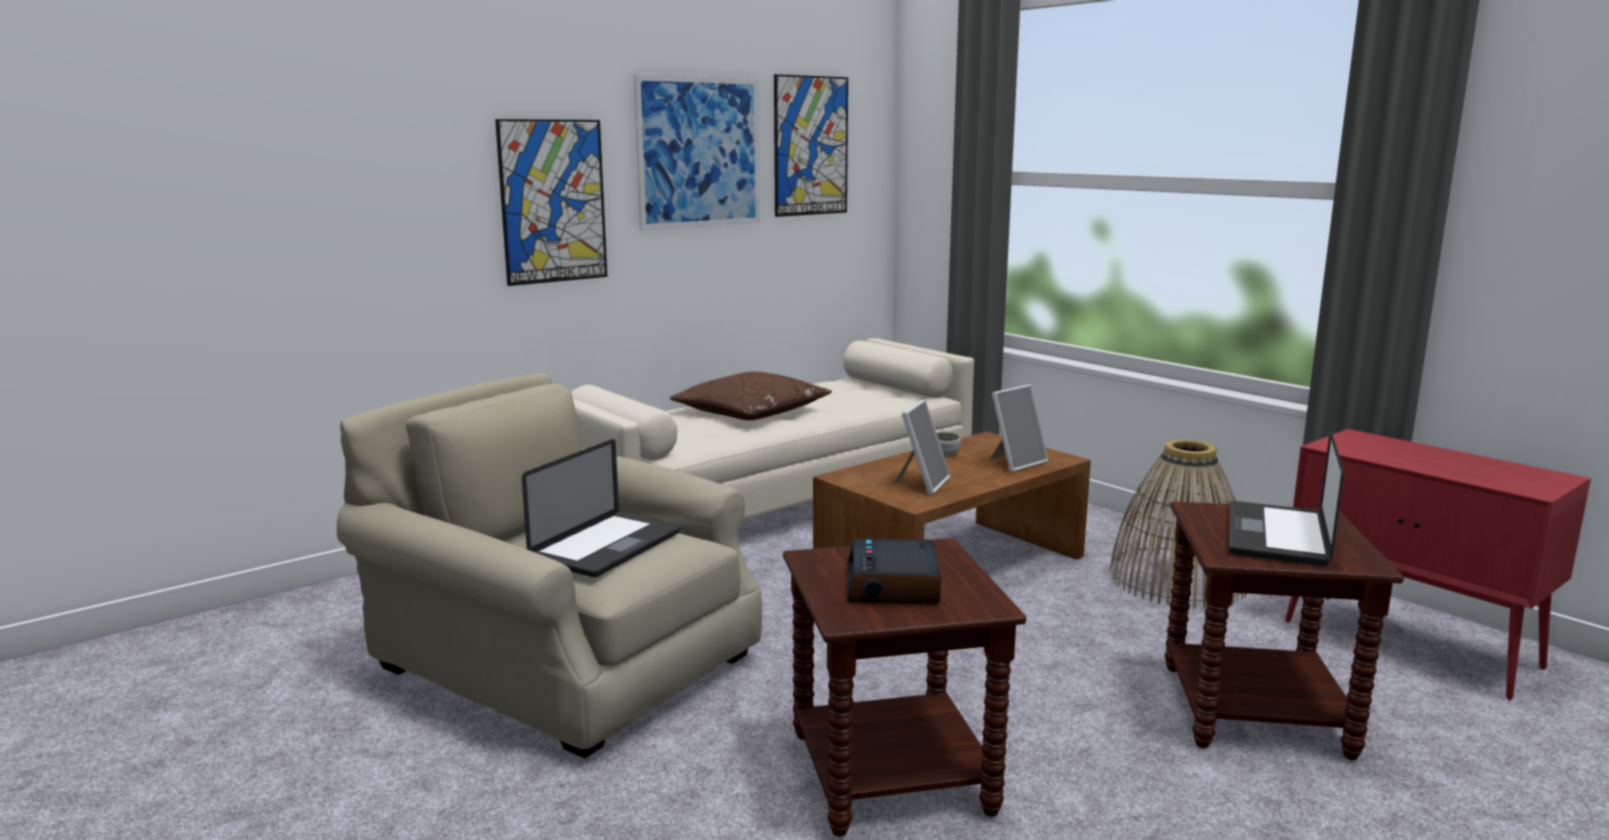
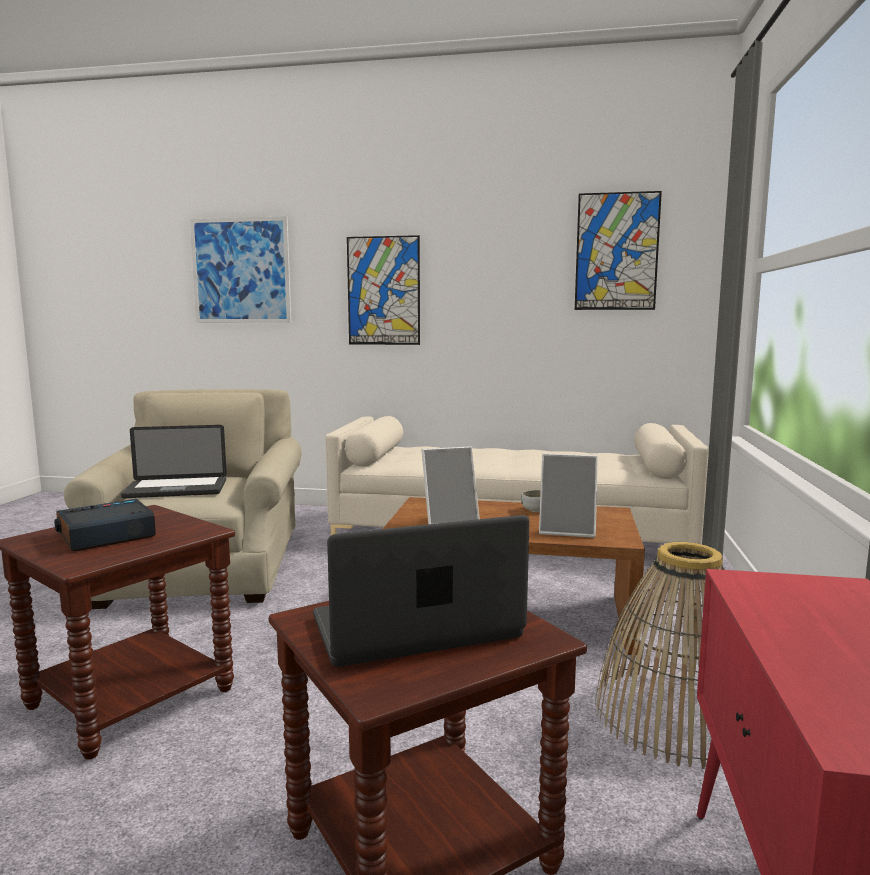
camera: 50 degrees right, 5 degrees down
picture [633,74,760,231] -> picture moved to [190,216,291,323]
brown pillow [670,371,832,420] -> none

